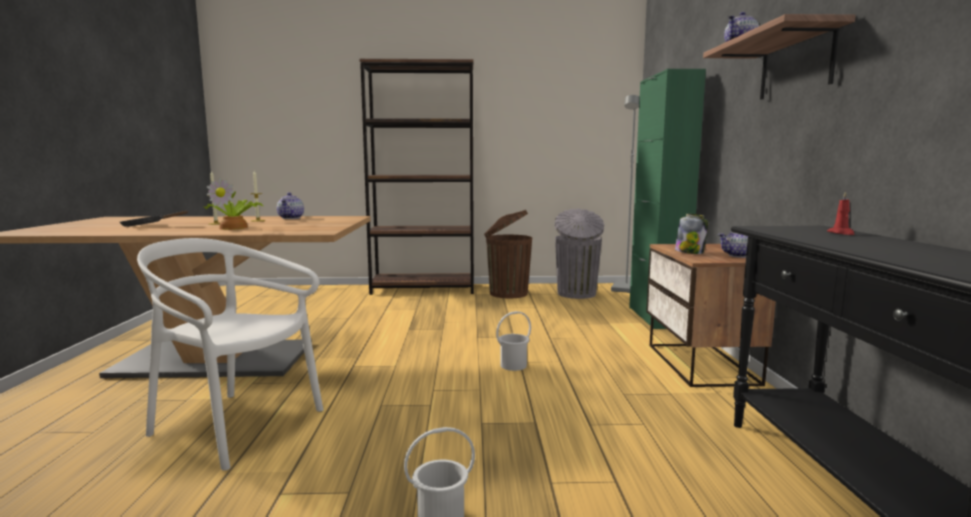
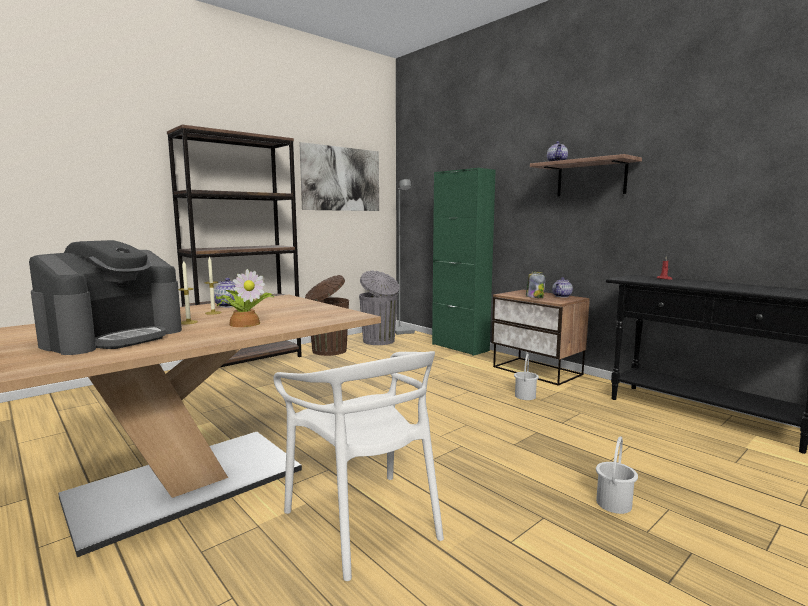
camera: 40 degrees left, 0 degrees up
black frying pan [120,211,188,227] -> coffee machine [29,240,182,355]
white chair [137,238,324,471] -> white chair turned 105 degrees counterclockwise [274,351,444,581]
white bucket [496,311,531,371] -> white bucket moved to [514,354,539,400]
none -> picture [299,142,379,211]

